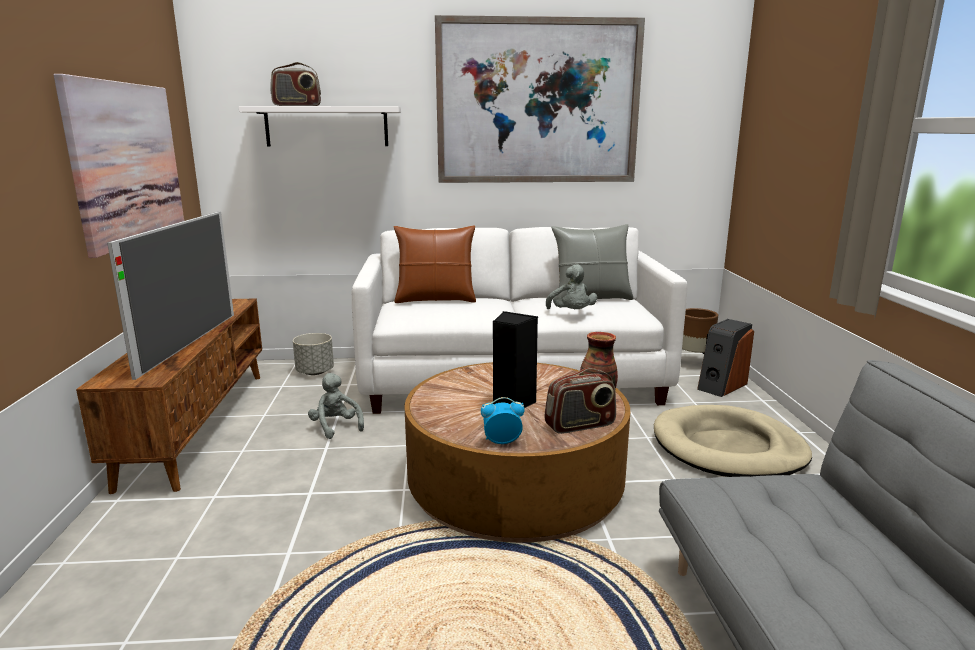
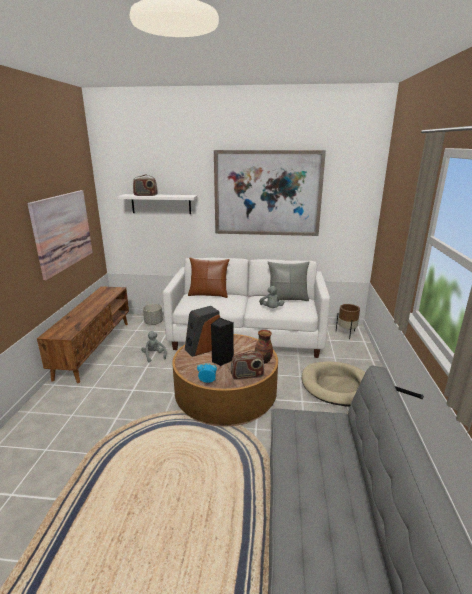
camera: 10 degrees right, 5 degrees up
television [107,211,234,380] -> none
speaker [697,319,754,397] -> speaker moved to [185,306,220,357]

